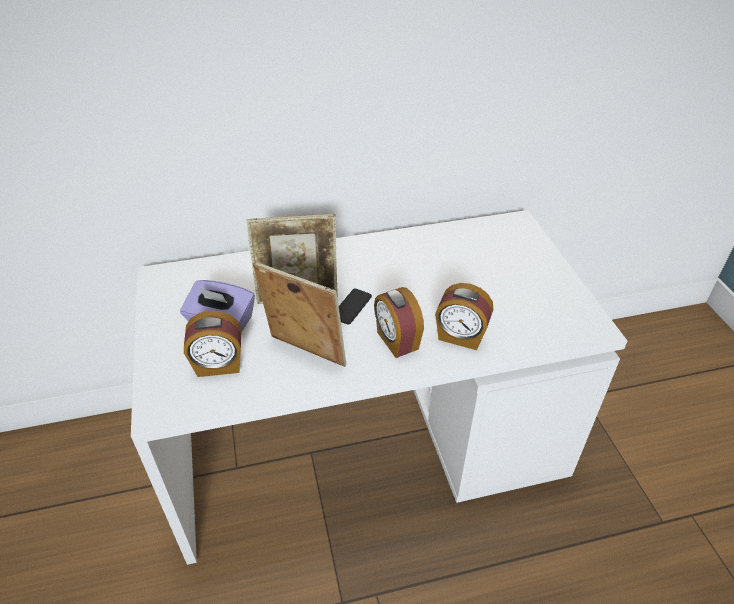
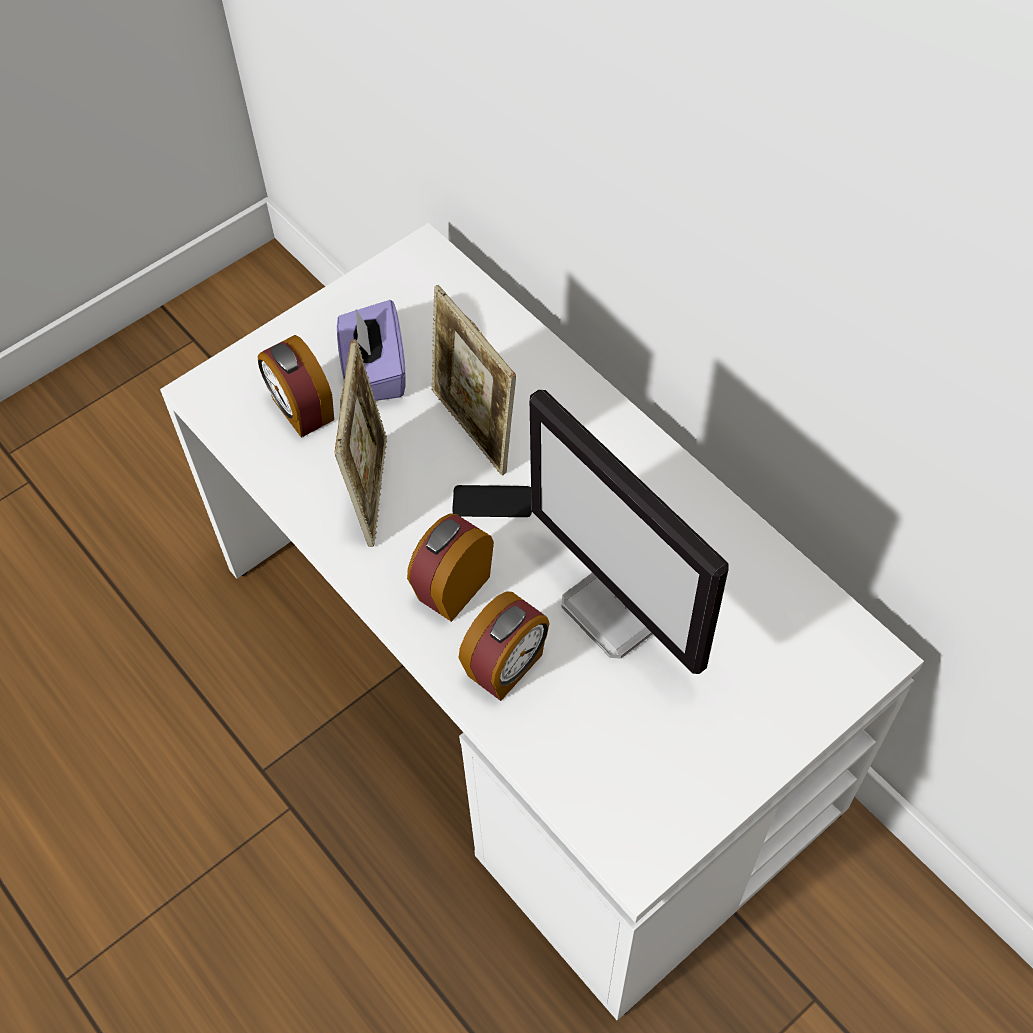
camera: 65 degrees right, 15 degrees up
alarm clock [435,283,493,350] -> alarm clock turned 135 degrees counterclockwise [458,591,550,701]
none -> monitor [530,390,729,674]

